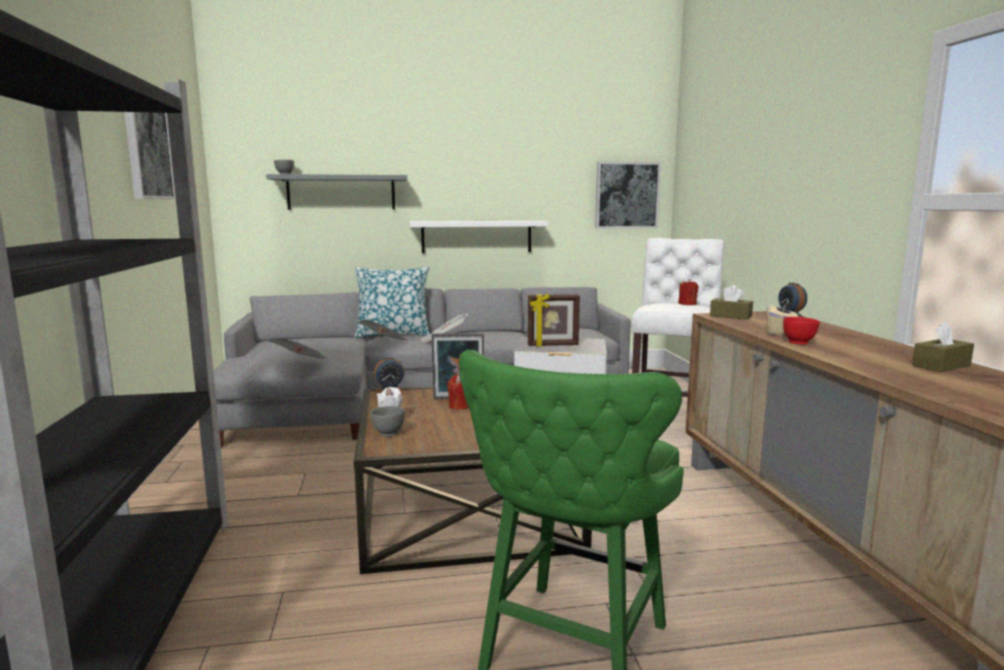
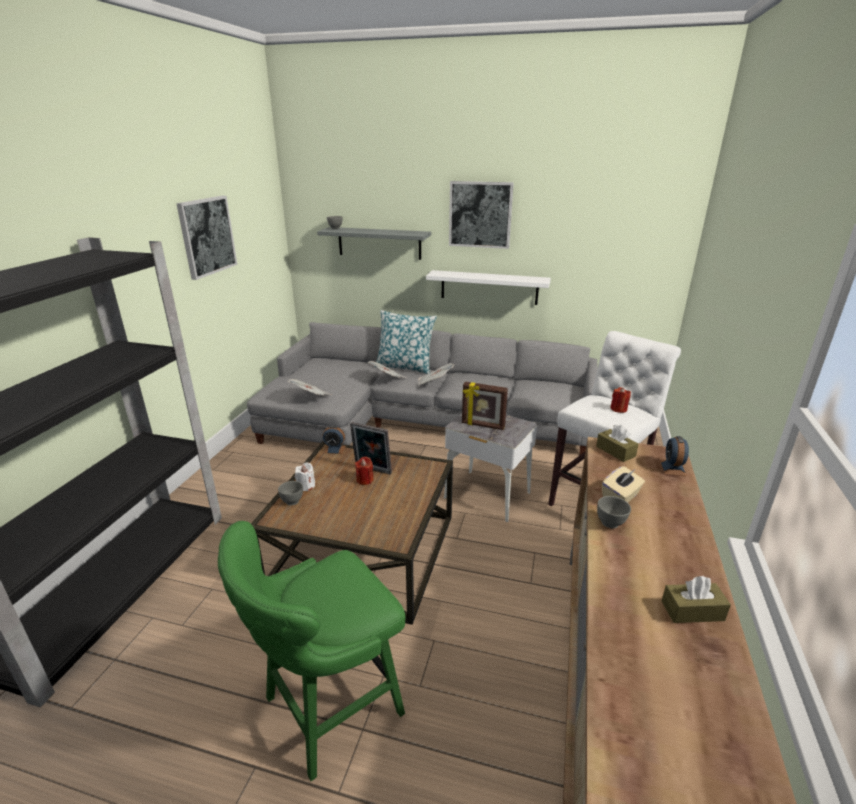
camera: 25 degrees right, 15 degrees up
picture [595,162,661,228] -> picture moved to [449,181,514,249]
red bowl [783,317,820,344] -> grey bowl [597,496,631,529]

